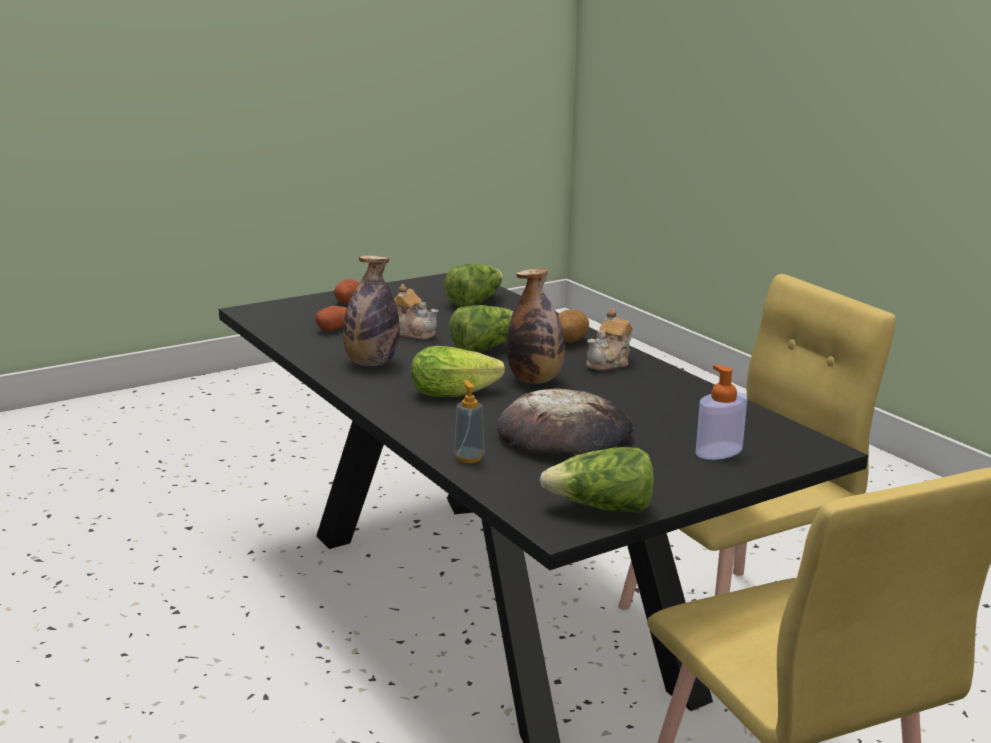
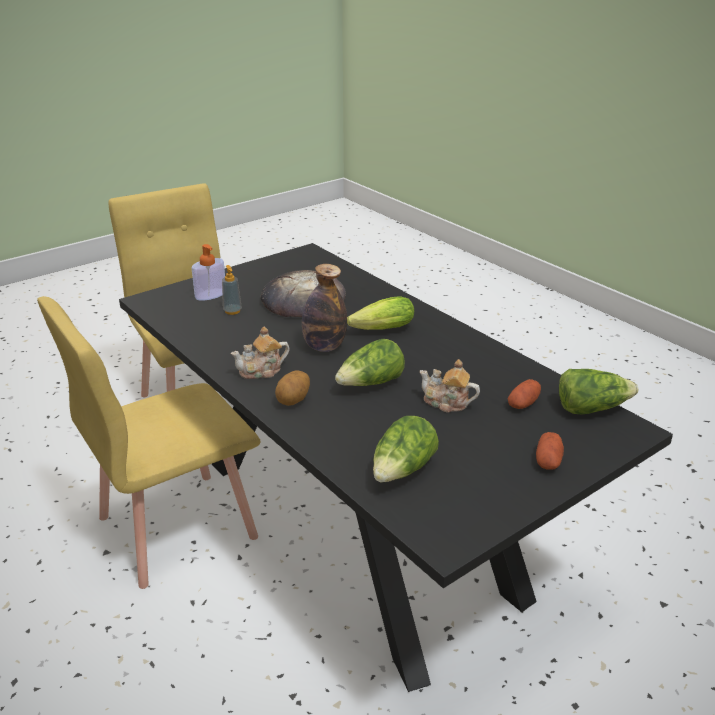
camera: 175 degrees right, 10 degrees up
bottle [343,255,400,366] -> none
soap dispenser [454,380,485,463] -> soap dispenser moved to [222,265,242,315]
lettuce [539,447,654,512] -> lettuce moved to [559,369,638,415]
teapot [586,309,633,371] -> teapot turned 150 degrees counterclockwise [231,327,290,379]

